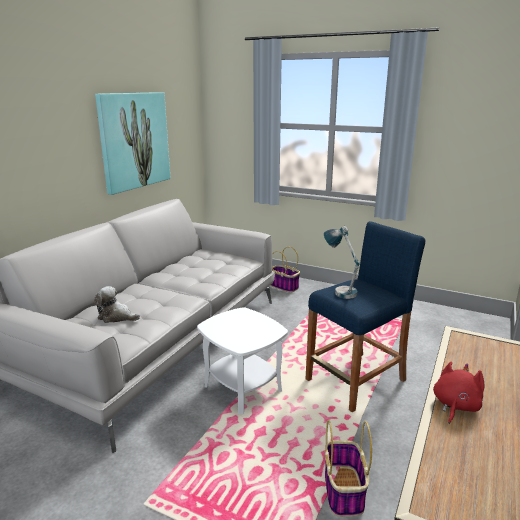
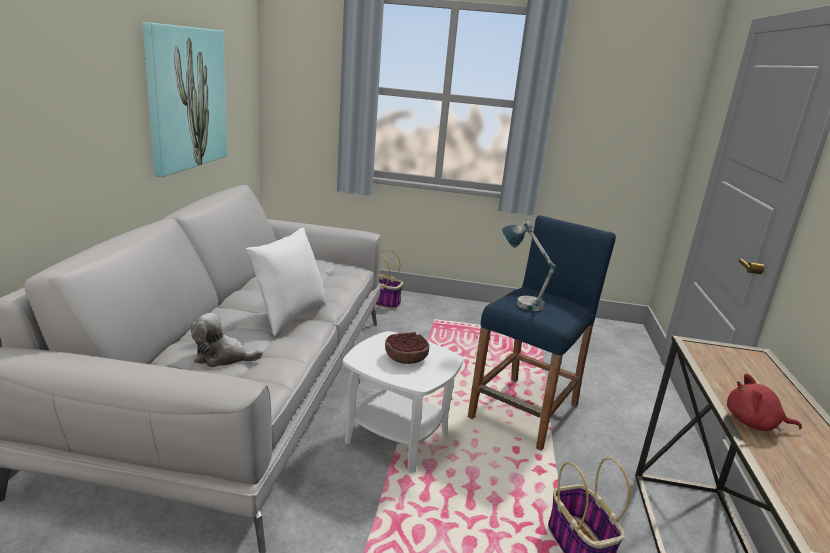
camera: 20 degrees left, 0 degrees up
red plush toy [433,362,484,424] -> red plush toy turned 90 degrees counterclockwise [727,374,802,432]
none -> white pillow [246,228,326,337]
none -> bowl [385,332,429,364]

